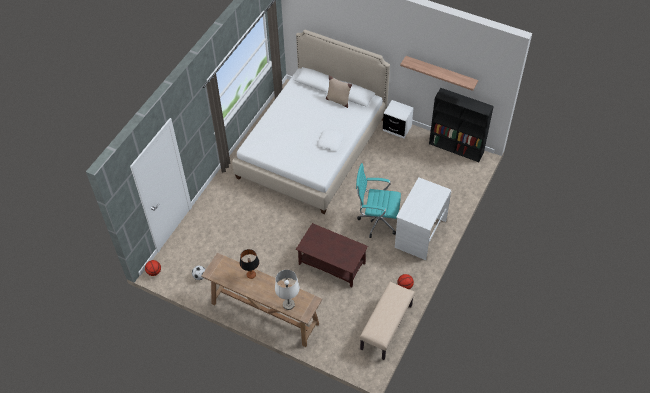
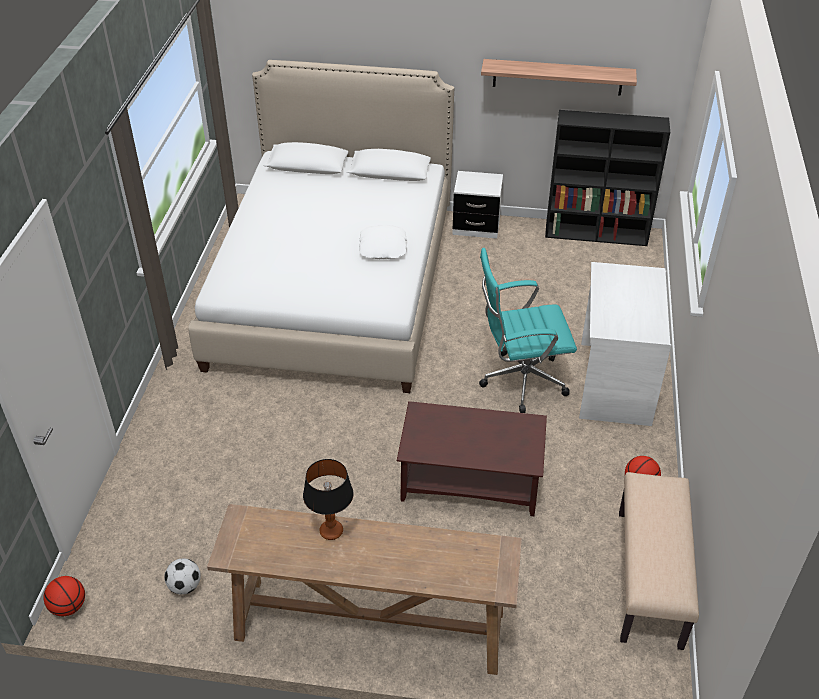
camera: 20 degrees left, 10 degrees down
white table lamp [275,270,300,310] -> none
beige pillow [326,76,352,108] -> none

